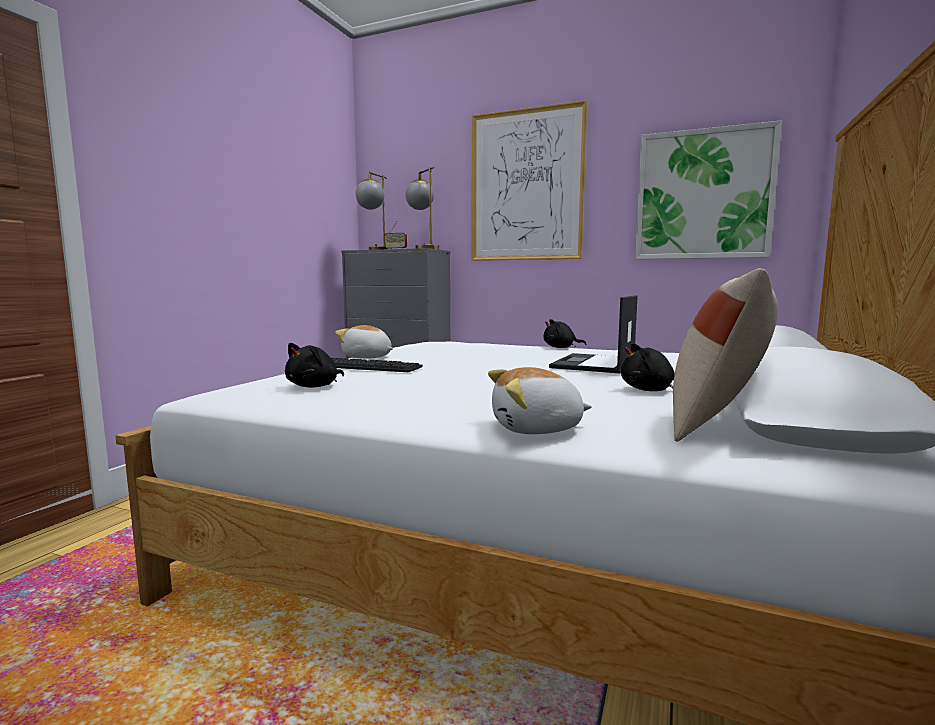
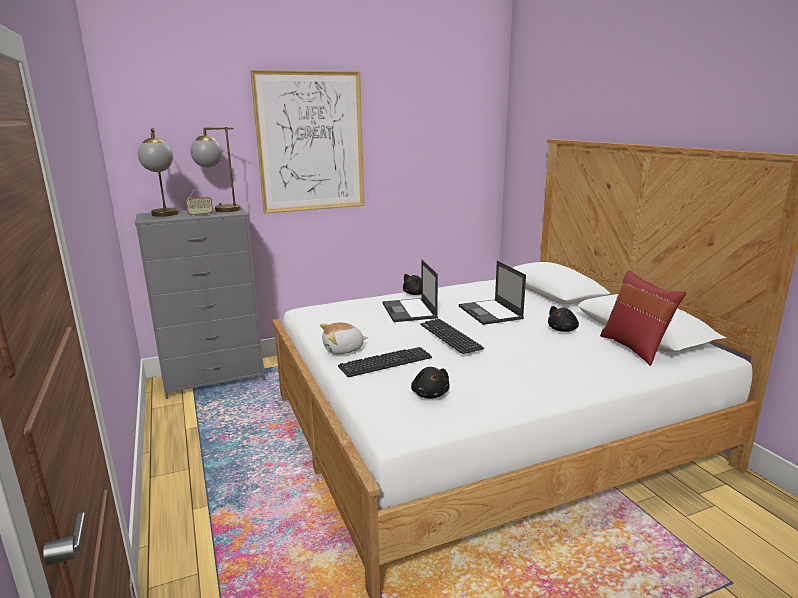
camera: 45 degrees left, 10 degrees up
plush toy [488,367,592,434] -> none
picture [635,120,782,259] -> none
beige pillow [673,268,778,442] -> red pillow [600,270,686,366]
none -> laptop [383,259,438,322]
none -> keyboard [421,319,484,354]

